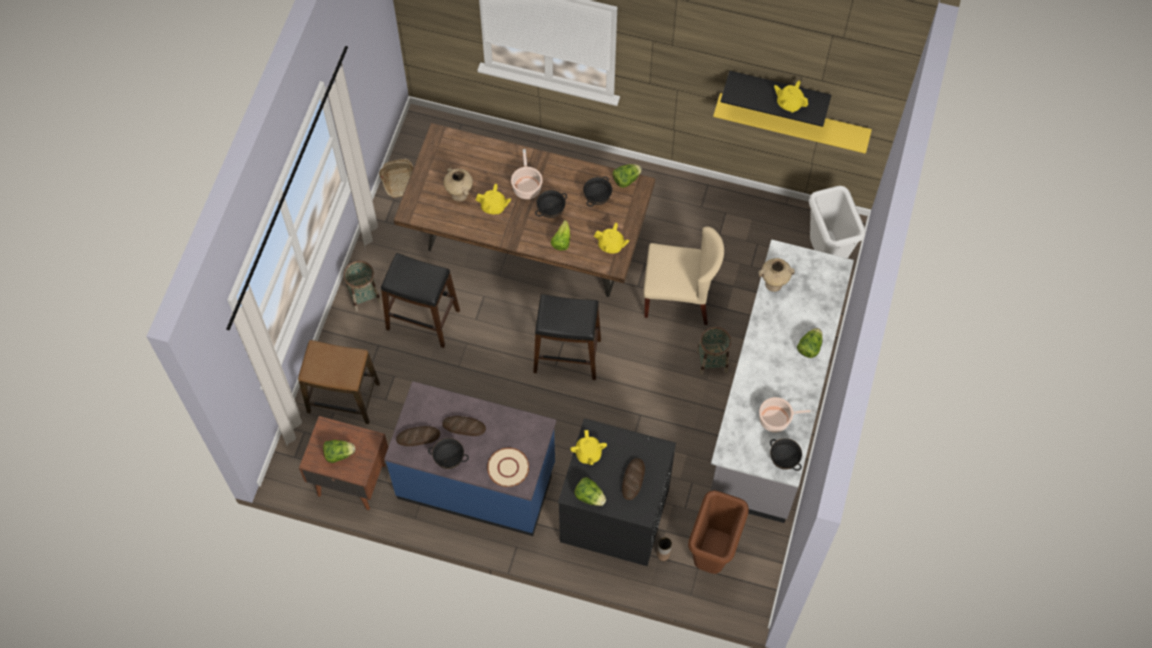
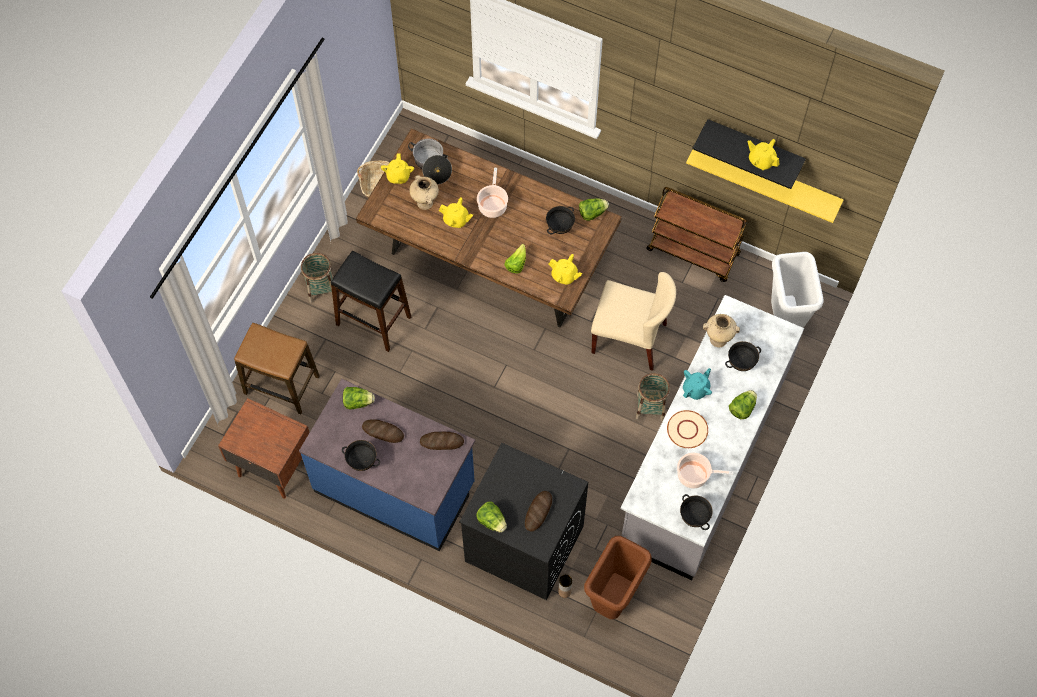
camera: 10 degrees right, 0 degrees up
lettuce [323,440,355,463] -> lettuce moved to [343,387,375,409]
bread [396,426,440,446] -> bread moved to [420,432,464,450]
beige plate [487,448,529,487] -> beige plate moved to [667,410,708,448]
black stool [533,294,601,380] -> none
black bowl [535,190,567,218] -> black bowl moved to [725,341,761,371]
yellow teapot [570,430,607,465] -> yellow teapot moved to [381,153,414,184]
none -> cooking pot [408,138,452,184]
none -> brown cart [646,187,748,282]
none -> turquoise teapot [683,368,712,400]

